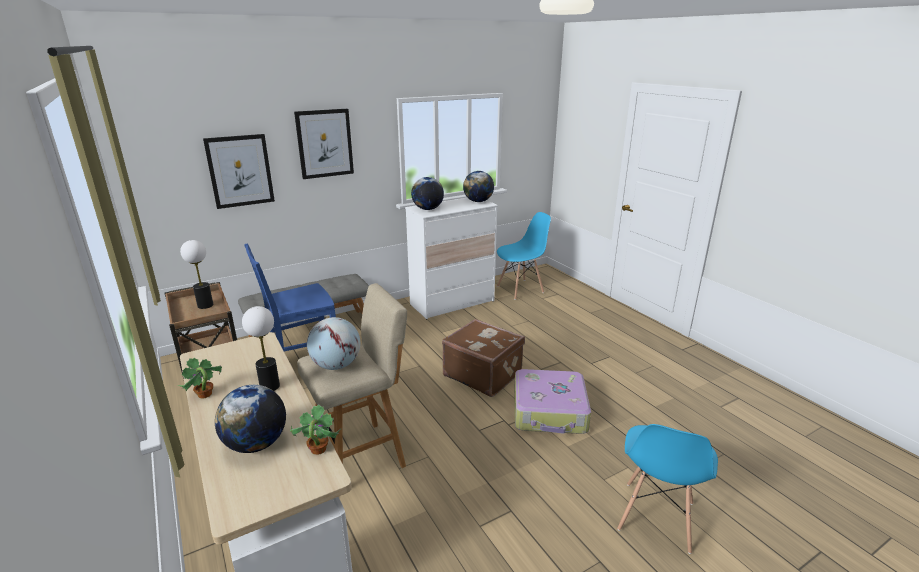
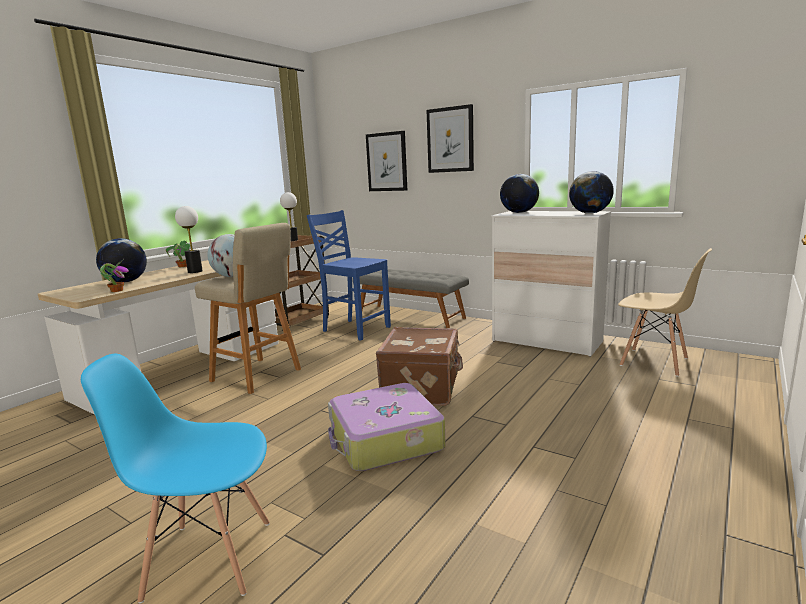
camera: 65 degrees right, 10 degrees down
blue chair [497,212,551,300] -> beige chair [618,248,712,377]

